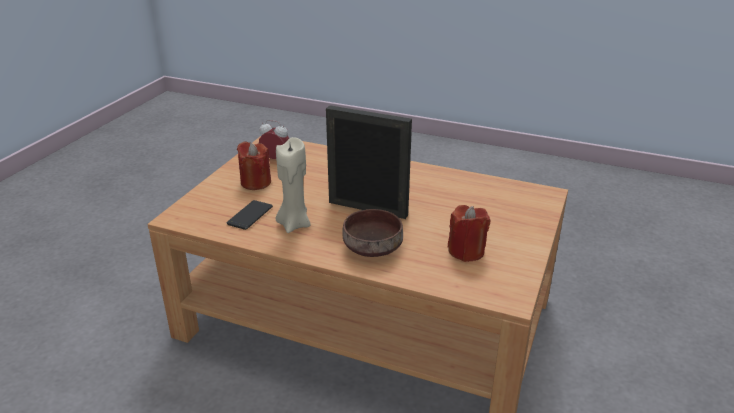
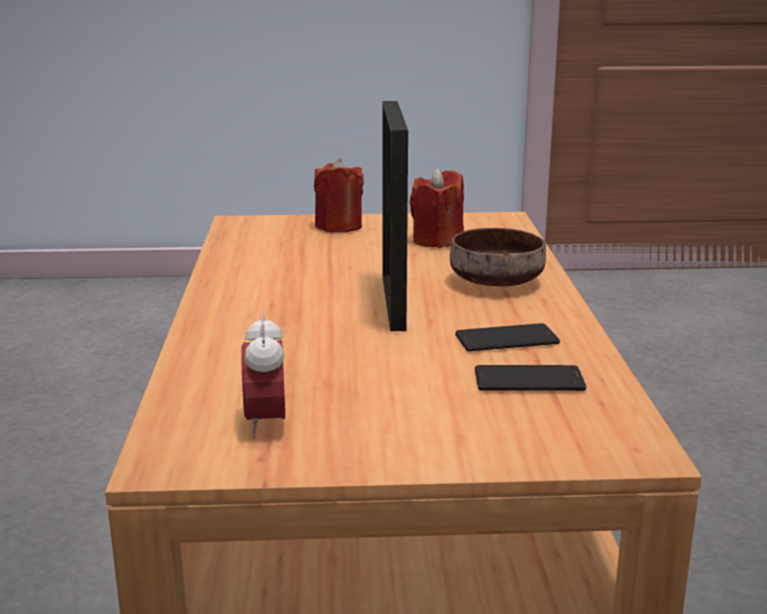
camera: 115 degrees left, 10 degrees down
red candle [237,141,271,190] -> red candle moved to [314,158,364,232]
beige candle [276,137,311,233] -> phone [455,323,560,351]

